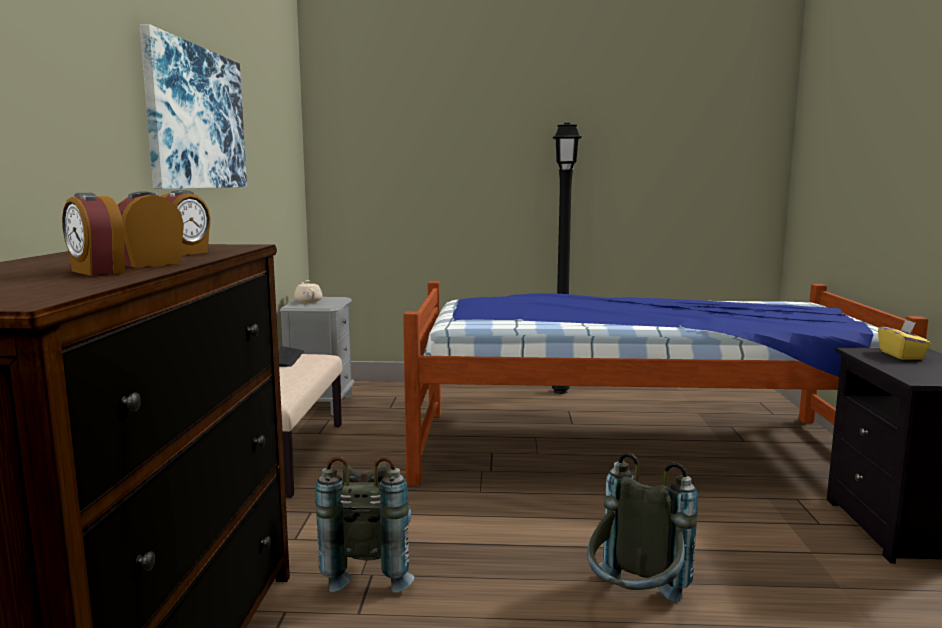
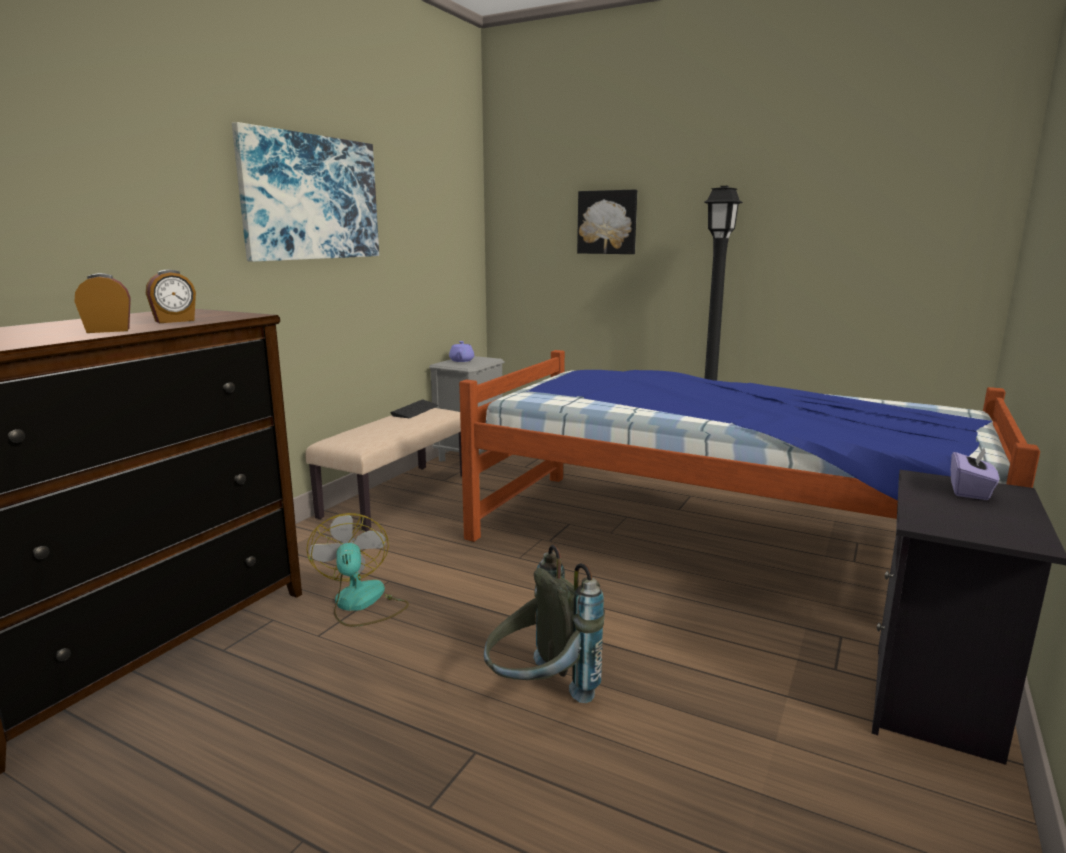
camera: 25 degrees right, 5 degrees up
alarm clock [62,193,125,276] -> none
beige teapot [294,280,322,303] -> purple teapot [449,341,474,362]
grey backpack [315,456,414,592] -> fan [306,513,409,627]
yellow tissue box [878,320,931,359] -> purple tissue box [951,448,999,500]
none -> picture [577,190,637,254]

